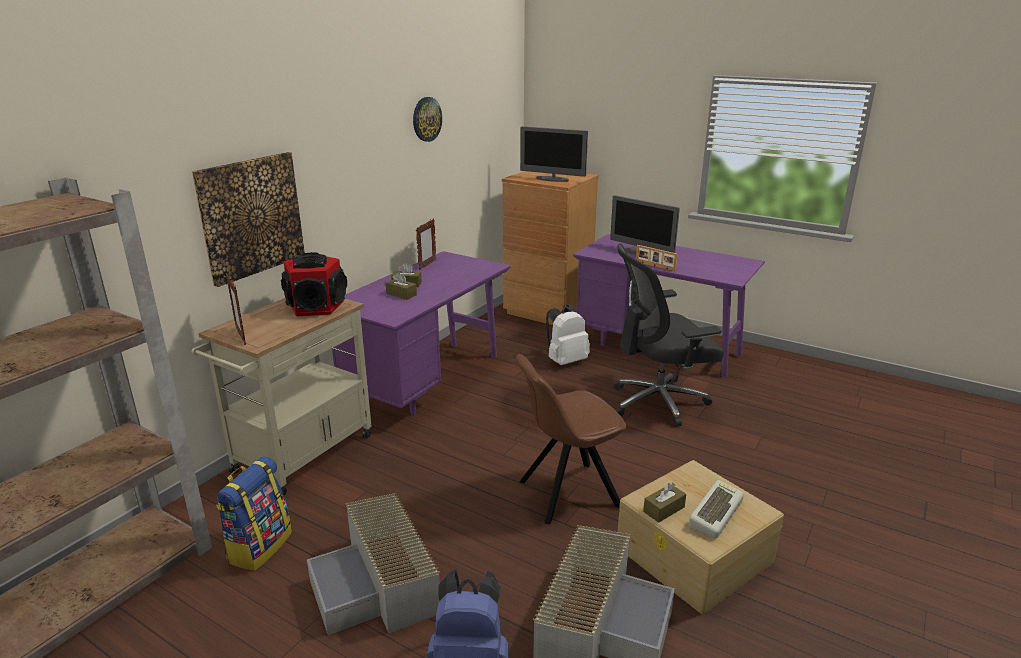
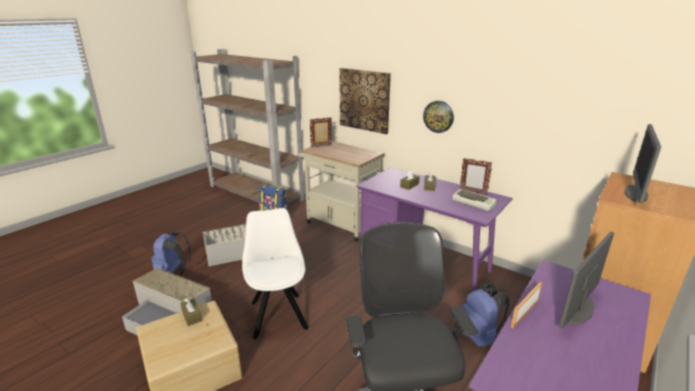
camera: 95 degrees right, 0 degrees up
speaker [281,252,347,316] -> none
wall clock [413,97,442,142] -> wall clock moved to [423,101,454,133]
brown chair [515,354,626,524] -> white chair [242,208,309,339]
white backpack [546,305,590,365] -> blue backpack [462,283,509,347]
keyboard [689,480,744,538] -> keyboard moved to [452,189,496,211]

